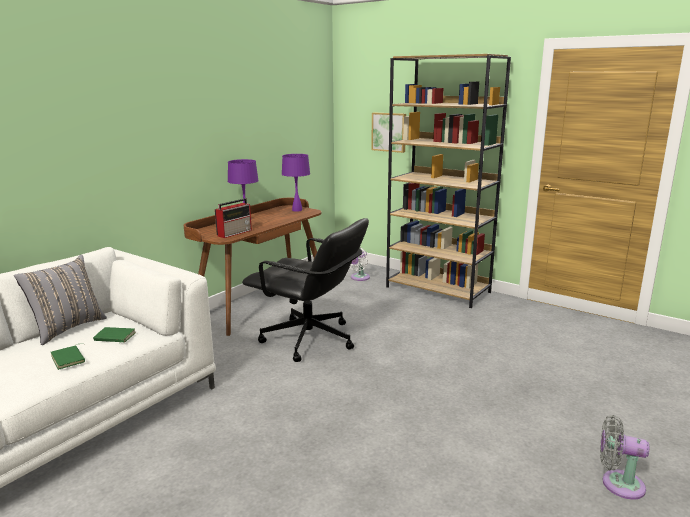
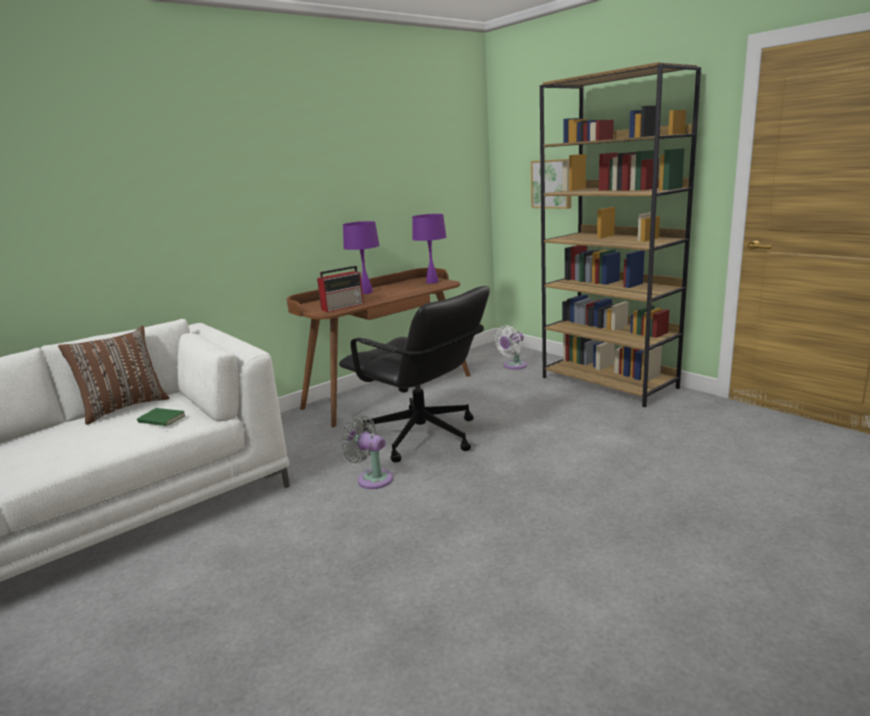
camera: 15 degrees right, 0 degrees up
grey pillow [14,255,107,345] -> brown pillow [58,326,169,425]
green book [51,345,85,370] -> none
grey fan [600,415,649,499] -> grey fan moved to [341,416,393,489]

